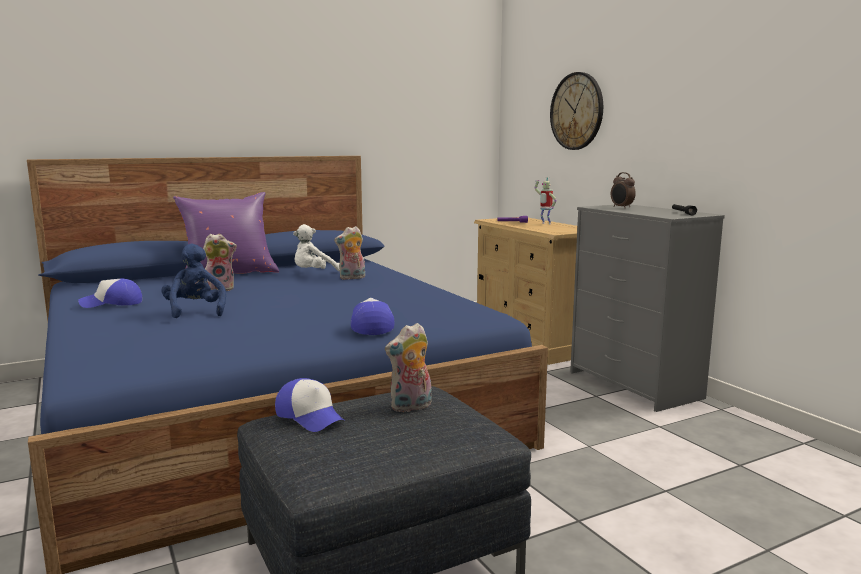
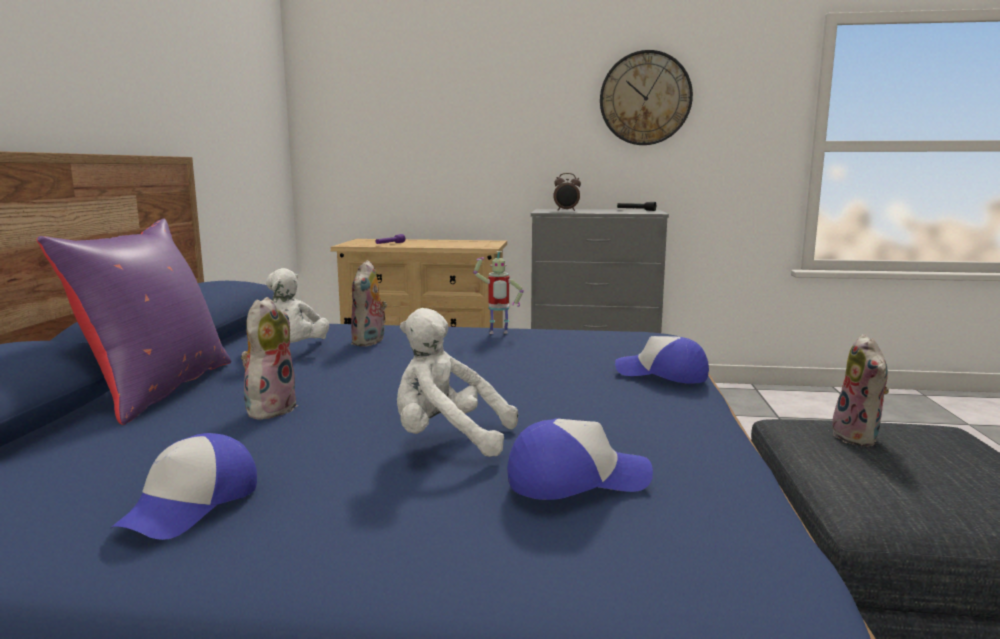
camera: 55 degrees left, 0 degrees up
blue plush toy [161,244,226,318] -> white plush toy [397,308,518,457]
cap [275,378,344,432] -> cap moved to [507,418,653,500]
toy robot [534,177,557,224] -> toy robot moved to [473,251,524,334]
wall clock [550,72,603,150] -> wall clock moved to [600,50,693,145]

